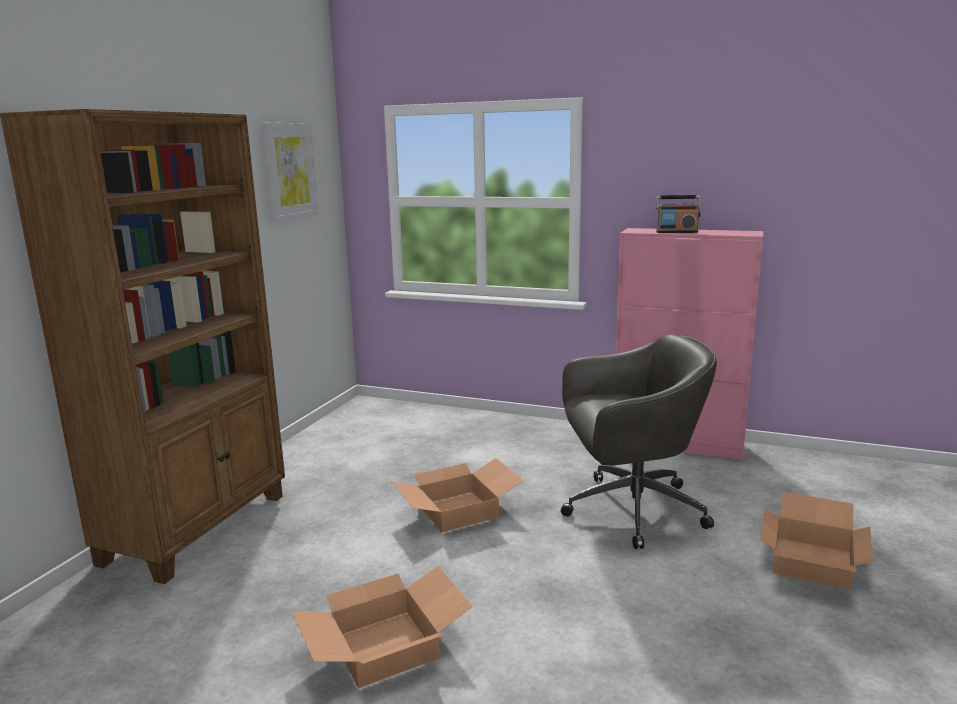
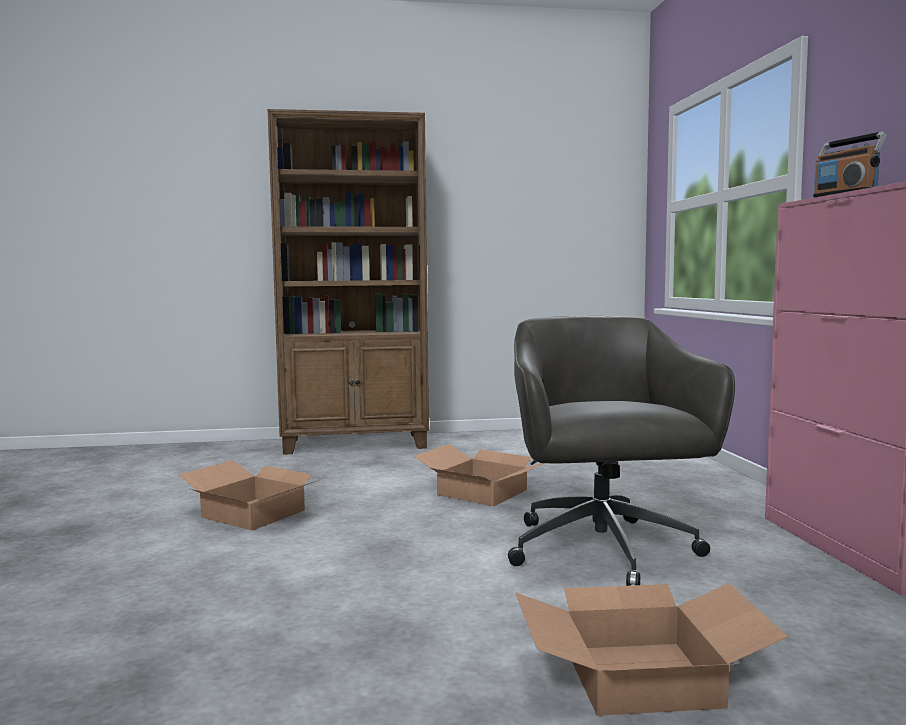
camera: 60 degrees right, 10 degrees down
picture [261,123,318,222] -> none
grey office chair [561,334,717,549] -> grey office chair turned 150 degrees counterclockwise [508,316,735,586]

